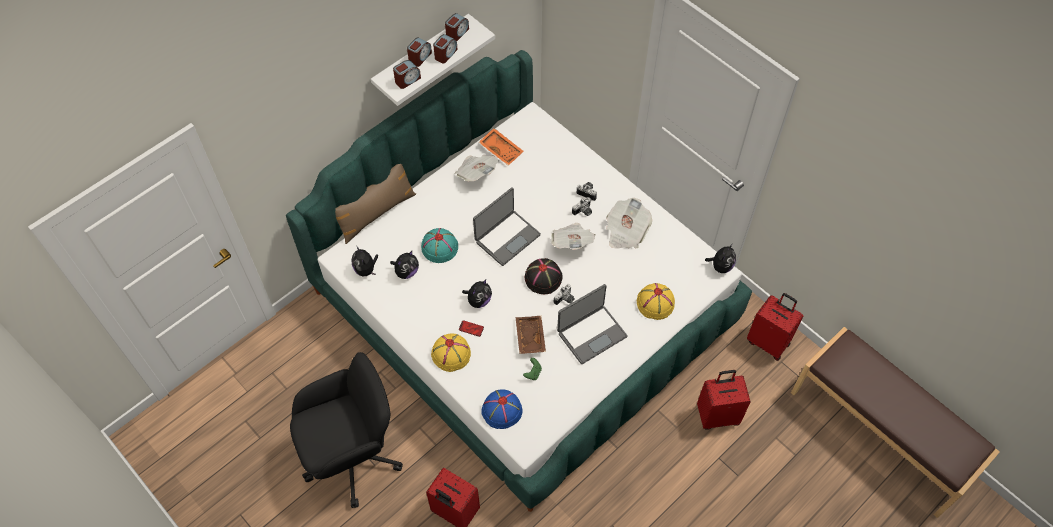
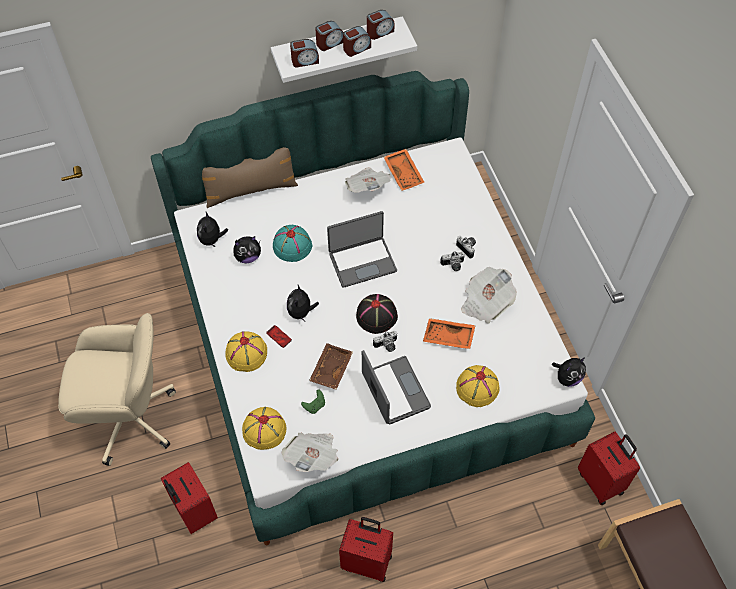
camera: 25 degrees right, 0 degrees up
black office chair [290,352,403,508] -> beige office chair [58,313,176,466]
plush toy [462,279,492,308] -> plush toy turned 120 degrees clockwise [287,285,319,322]
blue hat [481,389,522,429] -> yellow hat [242,407,286,450]
newspaper [551,223,595,250] -> newspaper moved to [282,433,338,472]
laptop [557,284,628,364] -> laptop turned 105 degrees counterclockwise [362,350,431,424]
red suitcase [697,370,751,430] -> red suitcase moved to [339,517,393,582]
none -> orange tray [423,318,476,349]

